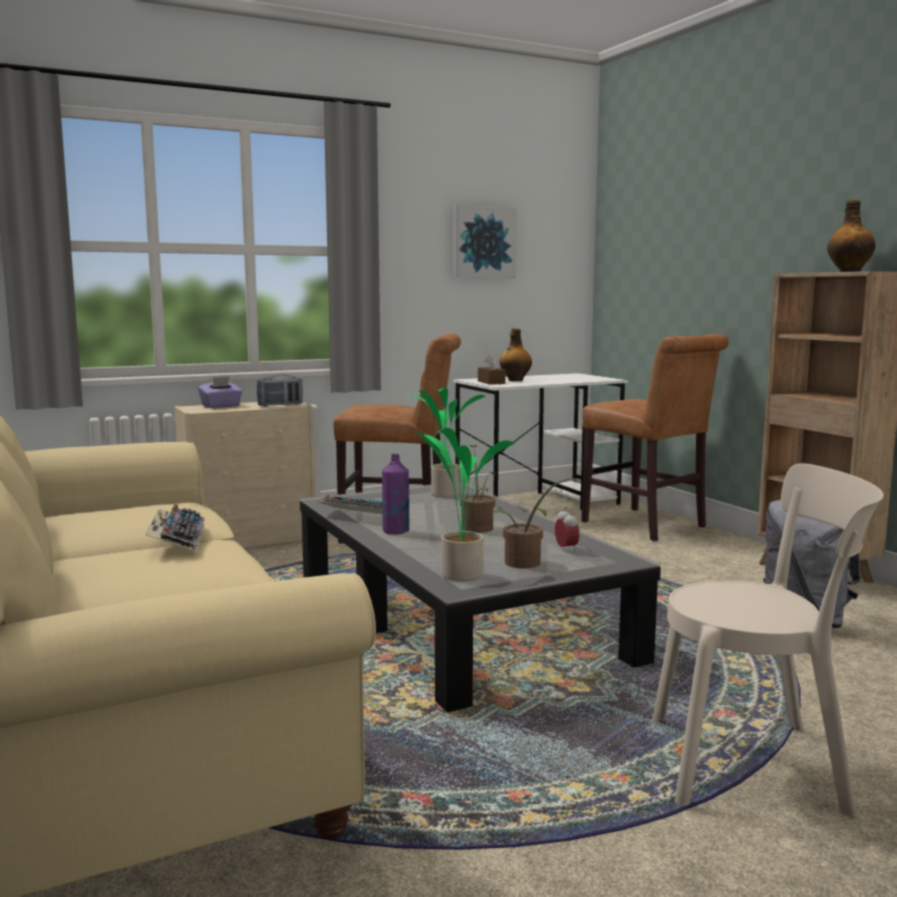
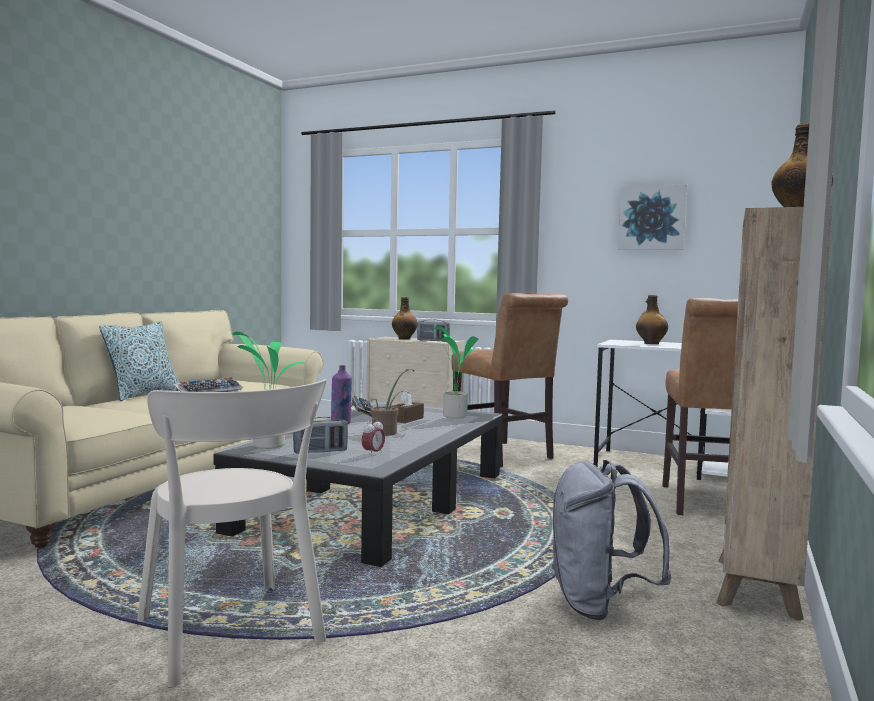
camera: 50 degrees right, 5 degrees down
purple tissue box [198,377,243,408] -> bottle [392,297,418,339]
brown tissue box [478,355,505,385] -> brown tissue box moved to [391,390,424,423]
potted plant [491,478,581,568] -> radio [293,417,348,454]
none -> pillow [99,321,180,401]

